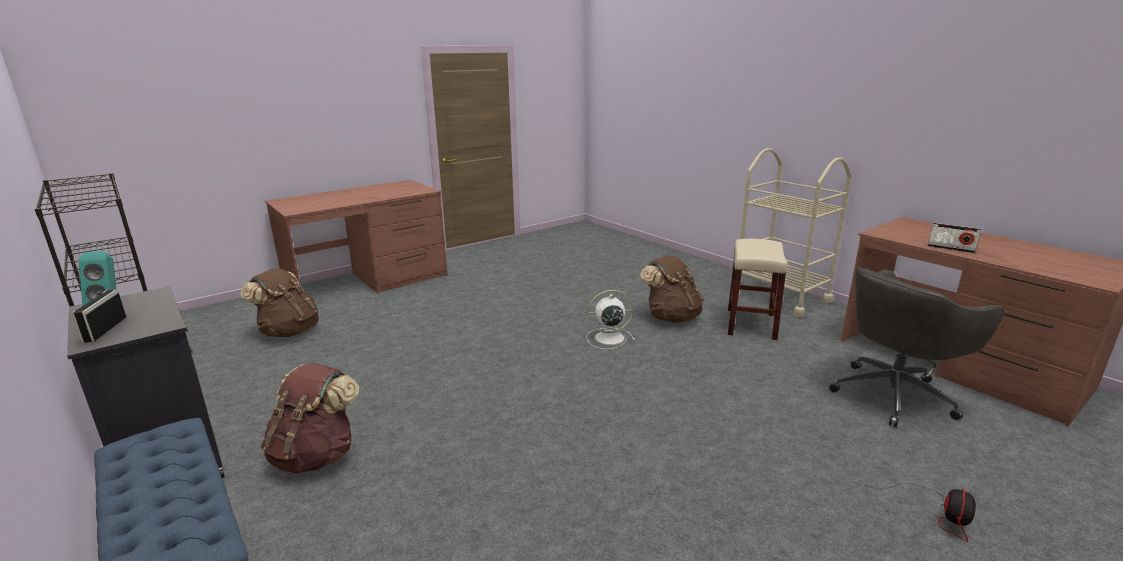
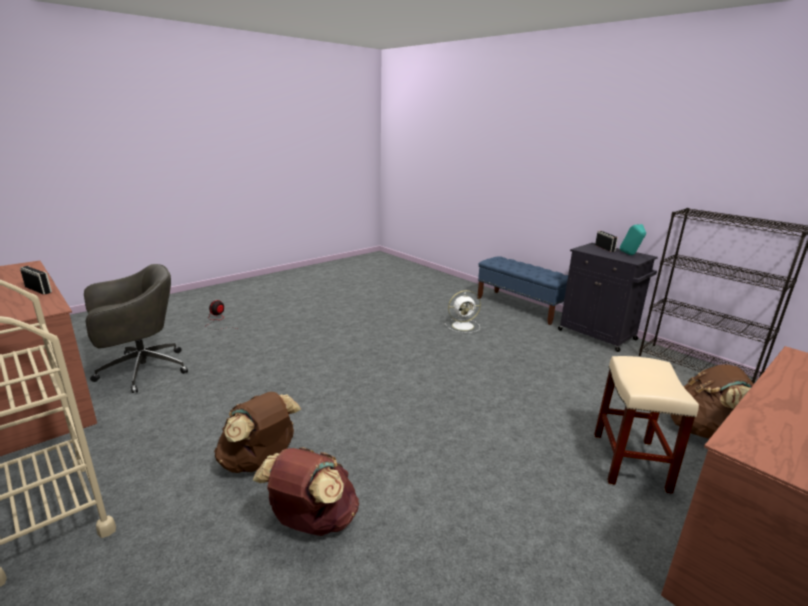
camera: 175 degrees right, 0 degrees up
brown backpack [261,363,359,474] -> brown backpack moved to [253,447,359,536]
white fan [587,290,635,349] -> white fan moved to [445,290,481,333]
beige stool [728,239,788,341] -> beige stool moved to [594,356,699,494]

